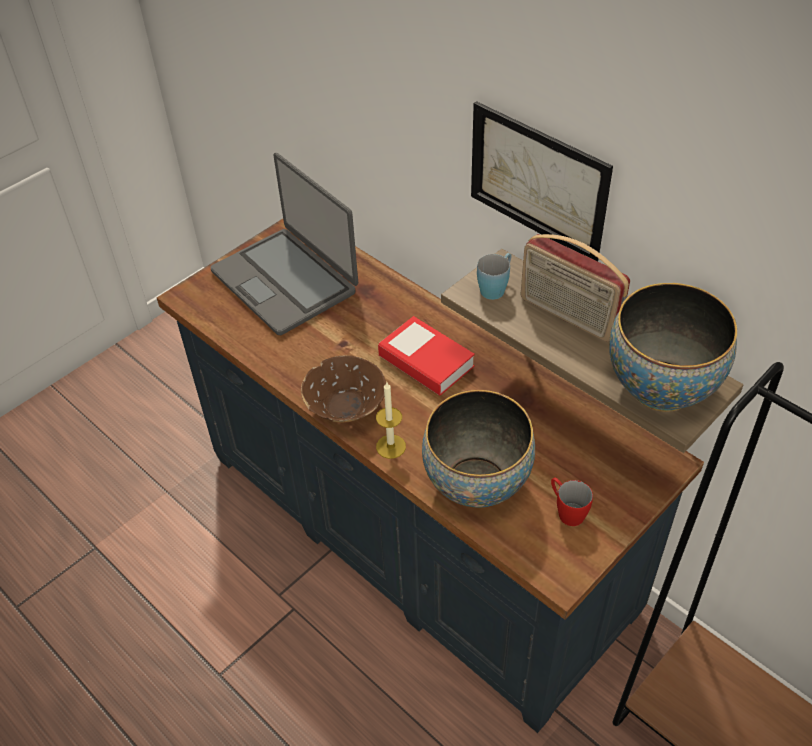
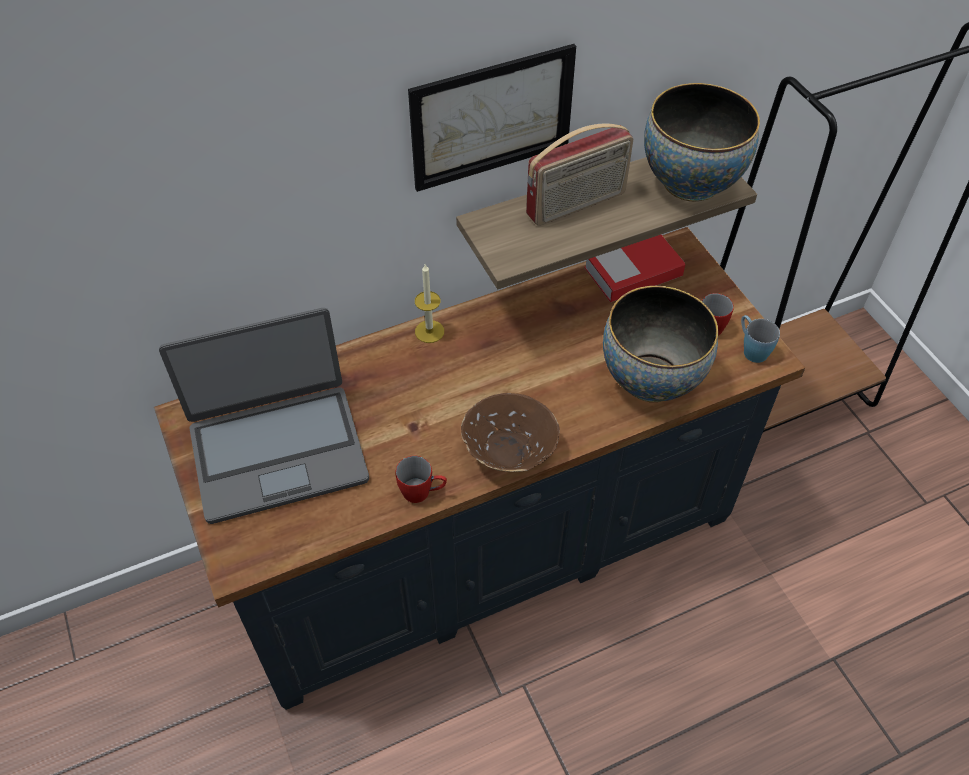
camera: 70 degrees left, 5 degrees up
candle [376,382,406,459] -> candle moved to [415,264,444,343]
book [378,316,475,395] -> book moved to [584,235,685,302]
blue mug [477,253,511,300] -> blue mug moved to [741,315,780,363]
none -> red mug [395,456,447,503]

